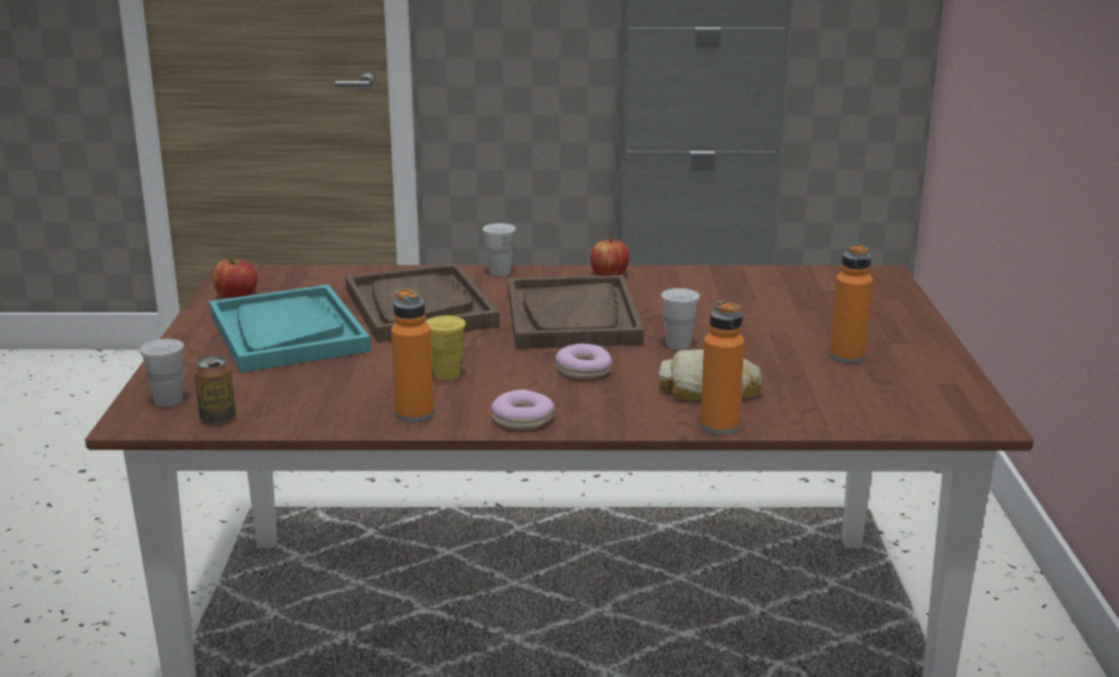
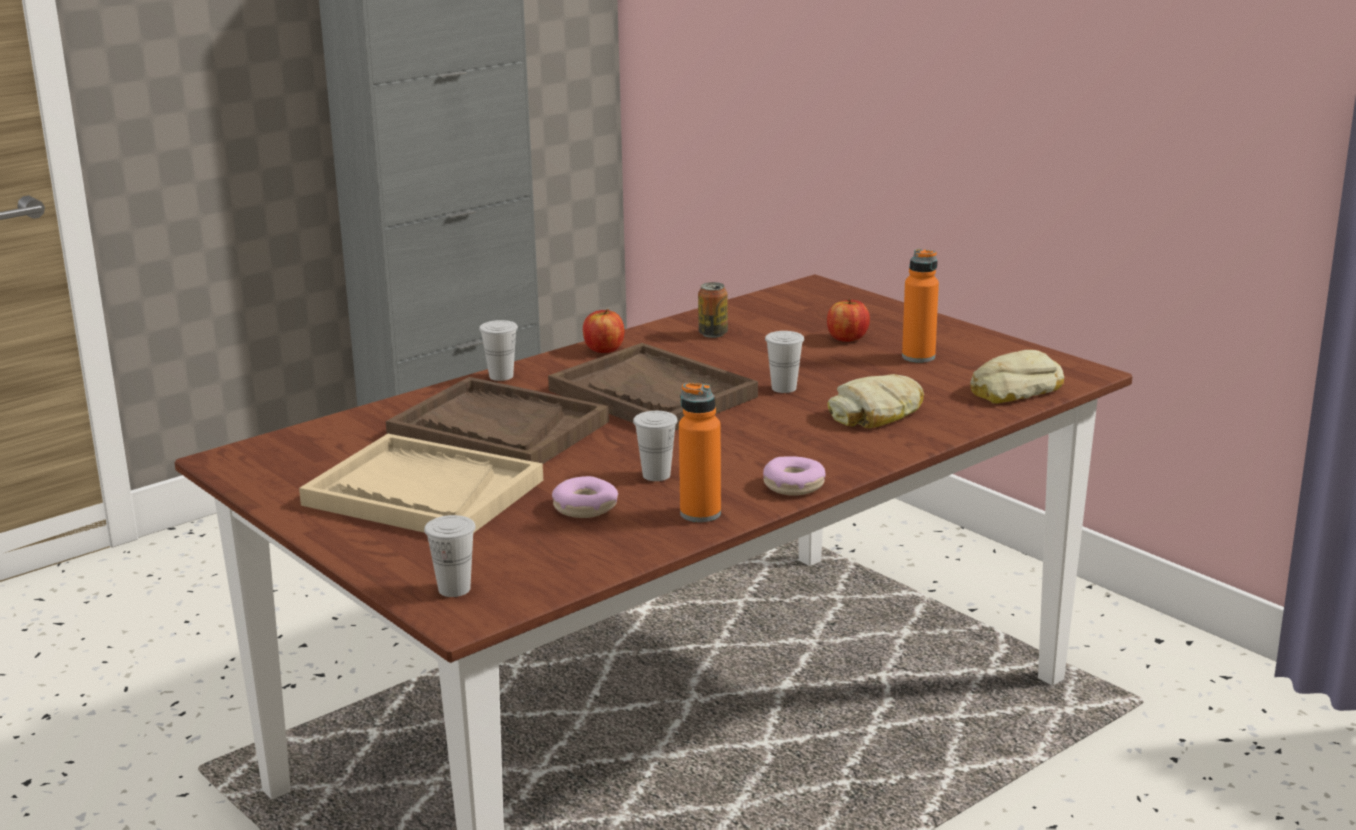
camera: 40 degrees left, 0 degrees up
can [194,356,236,424] -> can moved to [698,282,728,338]
turquoise tray [209,284,371,373] -> beige tray [299,434,543,533]
apple [213,258,257,299] -> apple moved to [827,299,870,342]
yellow cup [426,316,466,381] -> white cup [633,411,678,481]
donut [556,344,612,379] -> donut moved to [552,476,618,518]
orange bottle [700,301,745,435] -> none
none -> bread [970,350,1064,404]

